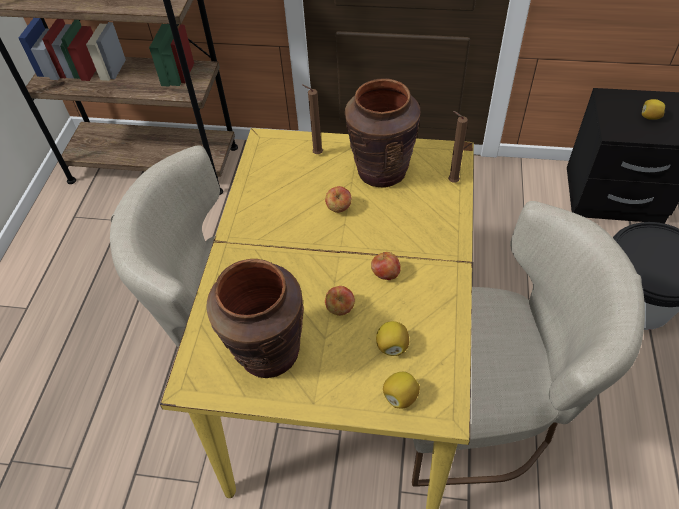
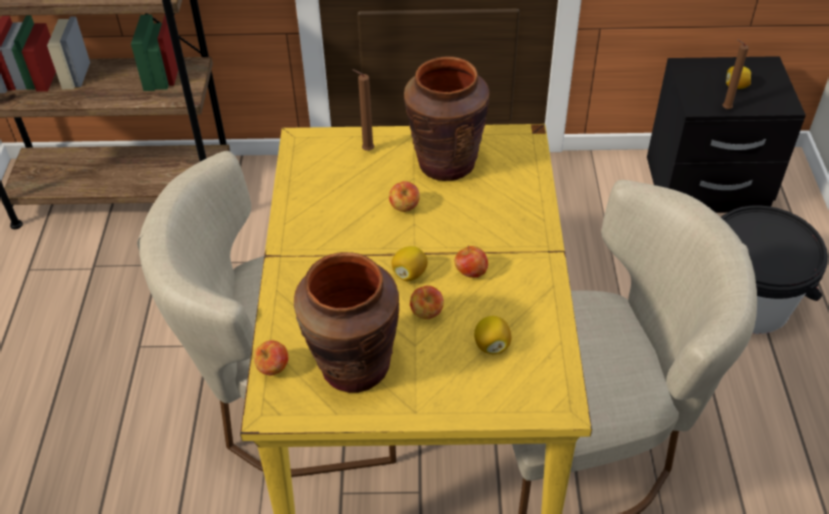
camera: 10 degrees left, 5 degrees down
lemon [383,372,420,409] -> lemon moved to [392,246,428,281]
brown candle [448,111,468,183] -> brown candle moved to [722,39,749,109]
none -> apple [254,341,288,375]

